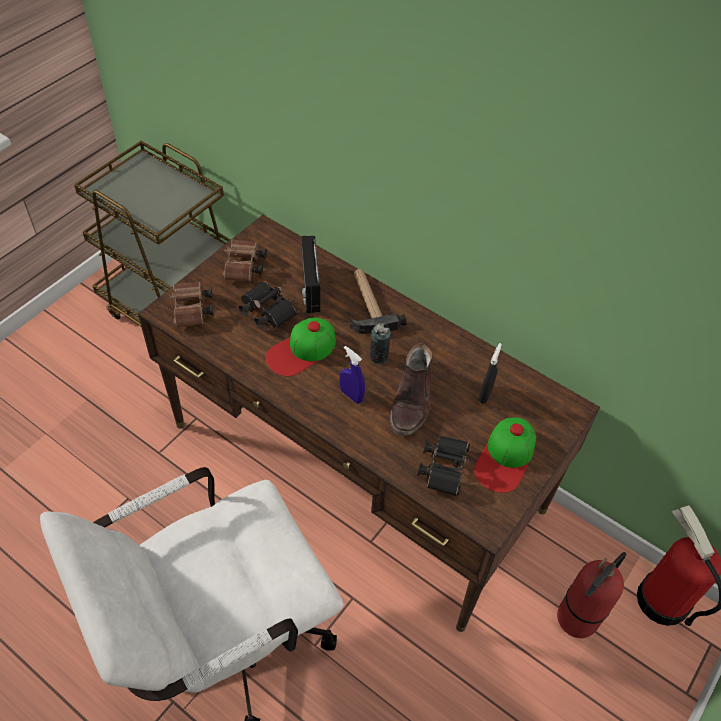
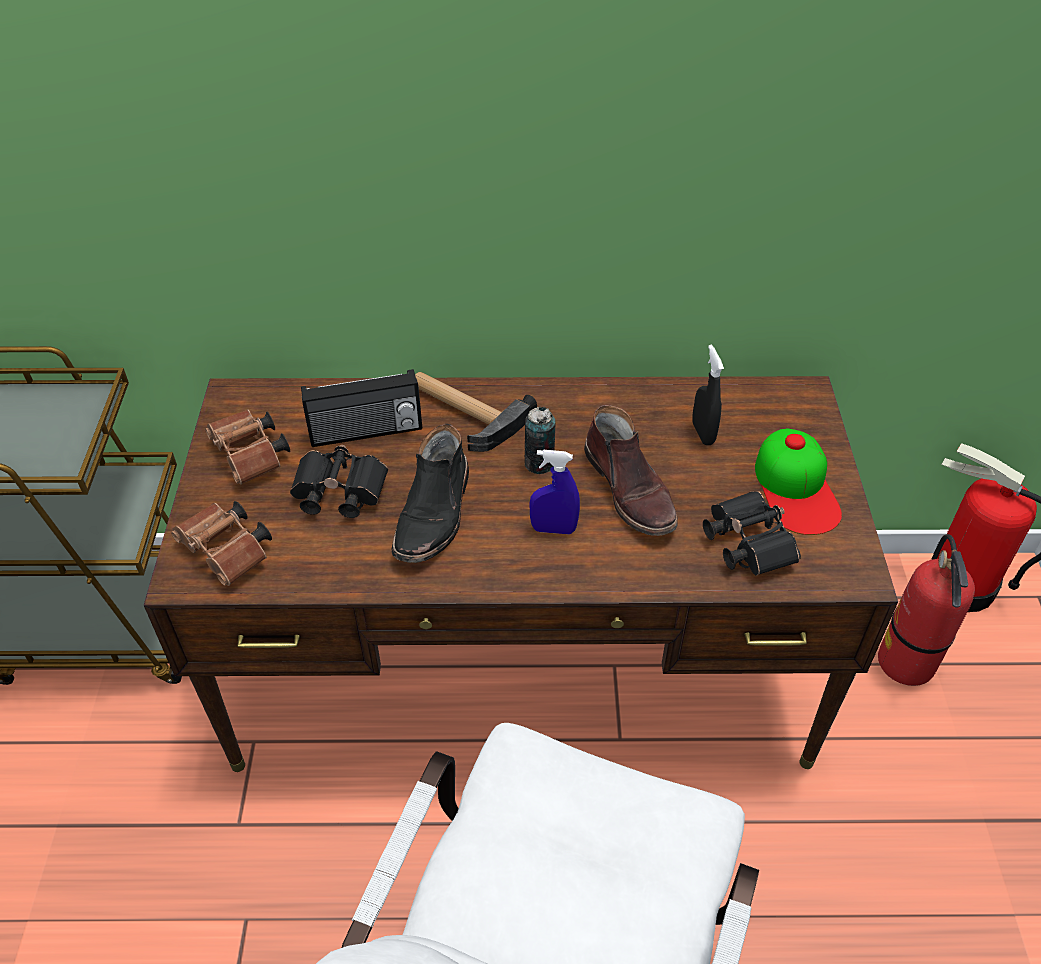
camera: 35 degrees left, 5 degrees down
cap [266,317,336,376] -> black boot [392,424,469,563]
radio [302,236,320,313] -> radio turned 60 degrees counterclockwise [301,369,422,447]

